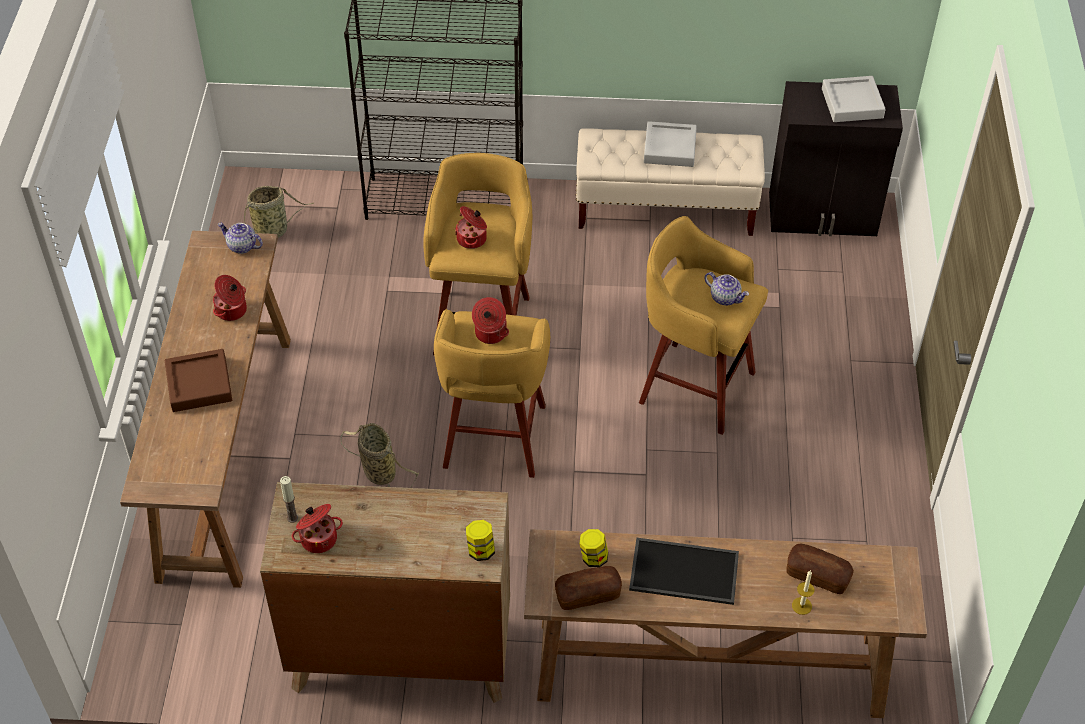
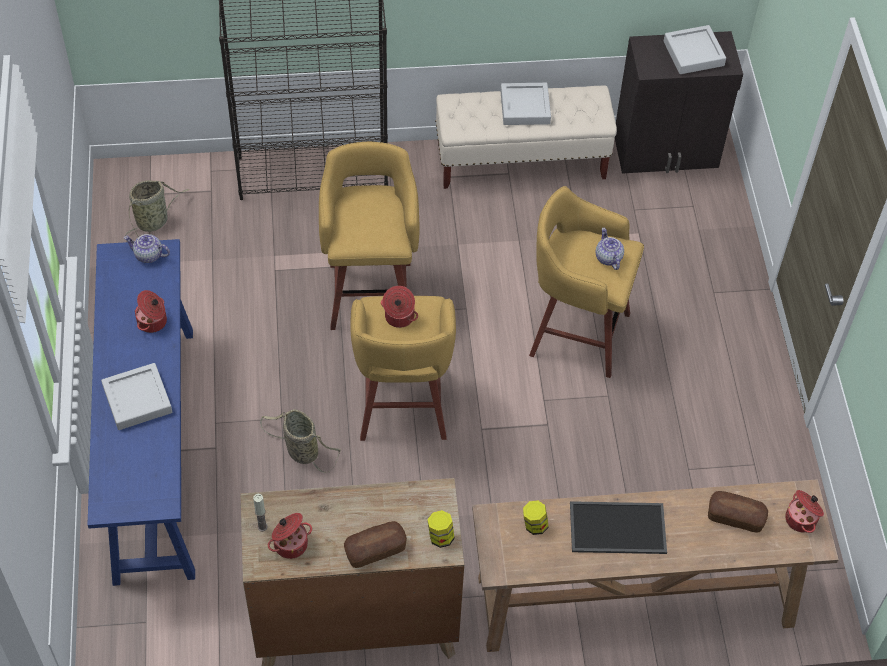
camera: 10 degrees left, 5 degrees up
brown console table [120,231,291,588] -> blue console table [88,239,195,586]
brown tray [165,349,232,412] -> grey tray [101,363,172,430]
cooking pot [455,206,487,249] -> cooking pot moved to [785,490,824,533]
bread [555,566,622,610] -> bread moved to [344,521,407,568]
teapot [704,272,749,305] -> teapot turned 135 degrees counterclockwise [596,228,624,270]
candle [792,571,815,615] -> none

